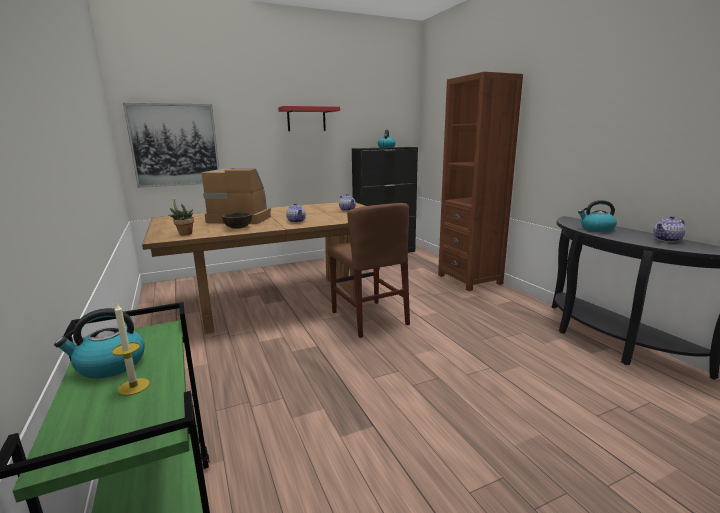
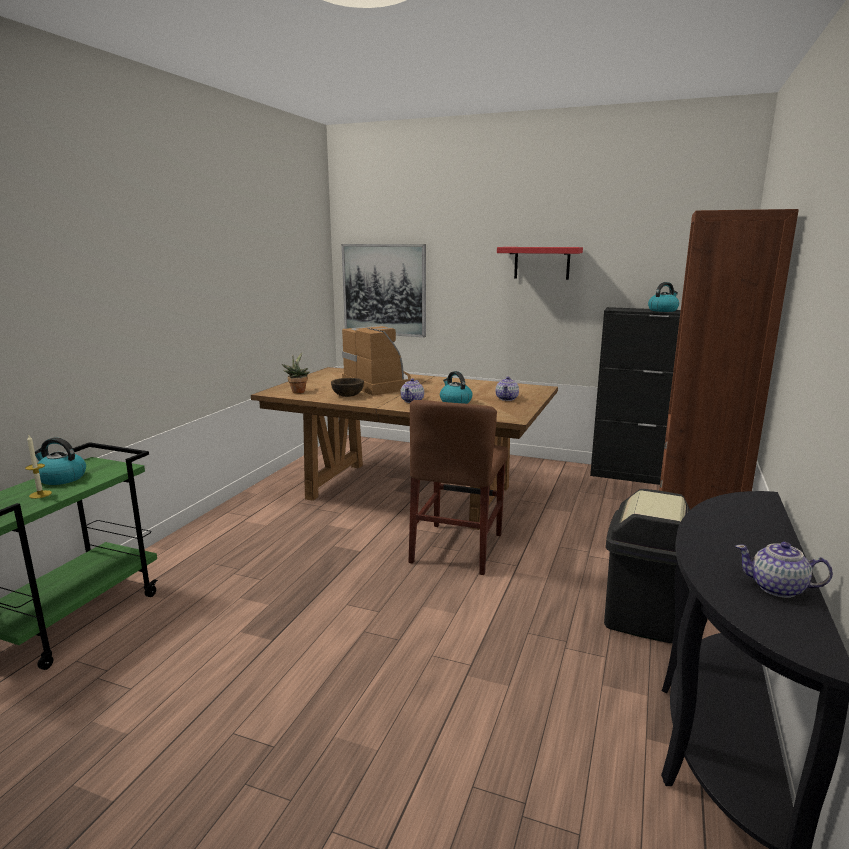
camera: 45 degrees right, 0 degrees up
kettle [578,200,617,232] -> kettle moved to [440,371,472,404]
none -> black trash can [604,489,690,643]

